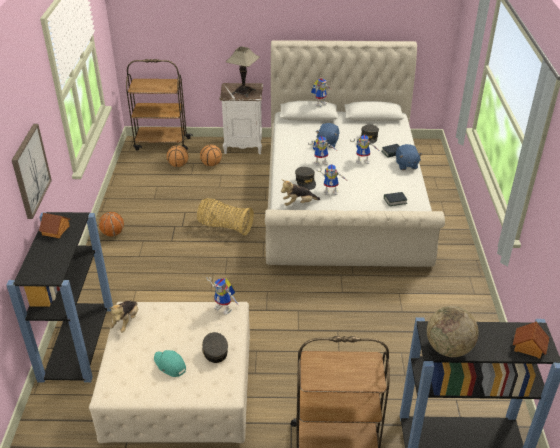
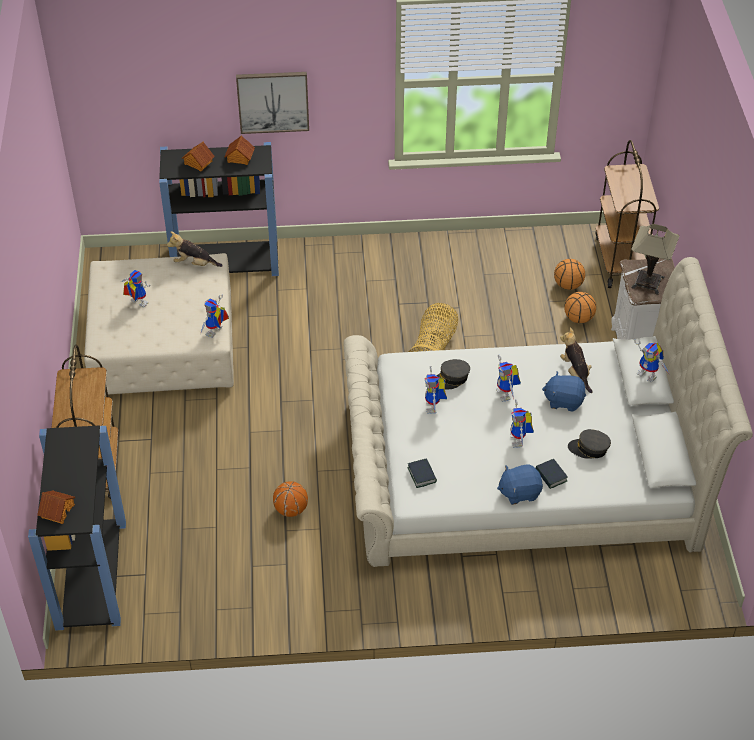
camera: 85 degrees right, 10 degrees up
basketball [99,212,124,237] -> basketball moved to [273,481,308,517]
turquoise cap [154,350,186,377] -> toy robot [121,270,150,308]
grey cap [202,332,228,363] -> none
plush toy [281,180,320,206] -> plush toy moved to [560,327,592,393]
globe [427,306,479,357] -> none
none -> toy house [182,141,215,172]

